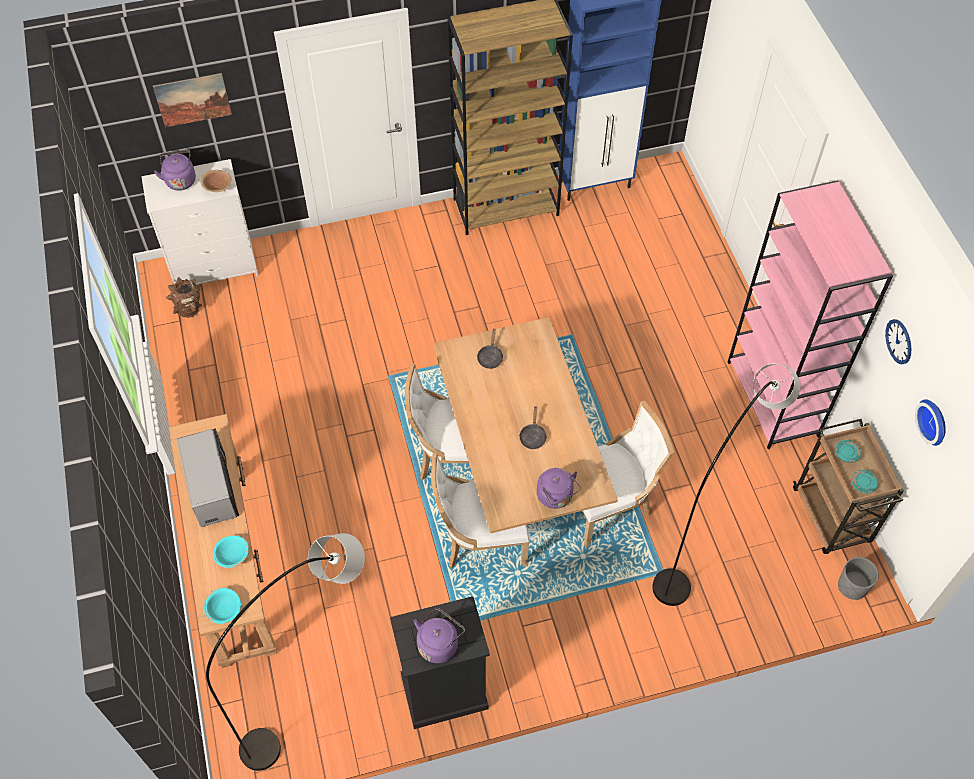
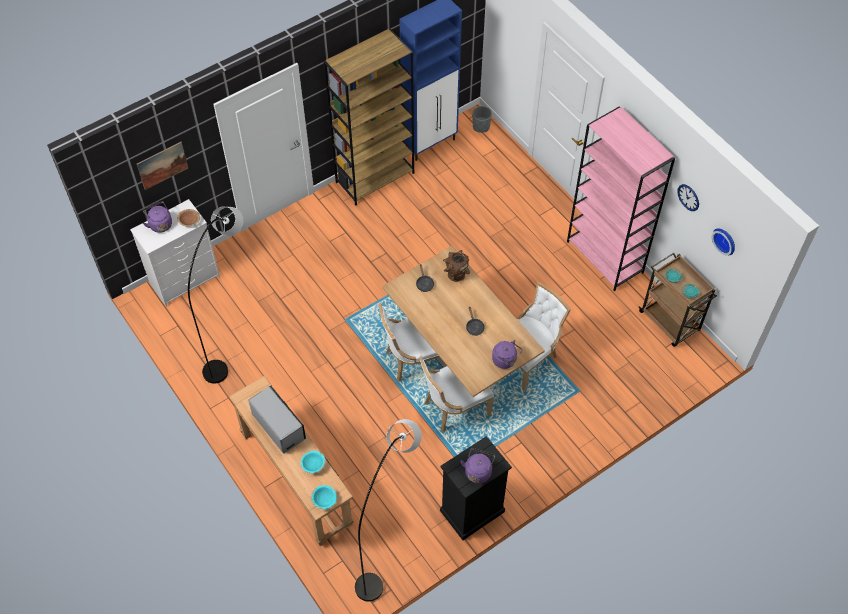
camera: 20 degrees left, 0 degrees up
brown vase [166,277,202,318] -> brown vase moved to [443,250,470,282]
grey floor lamp [652,364,800,606] -> grey floor lamp moved to [188,207,244,384]
grey planter [838,557,879,600] -> grey planter moved to [472,106,492,133]

